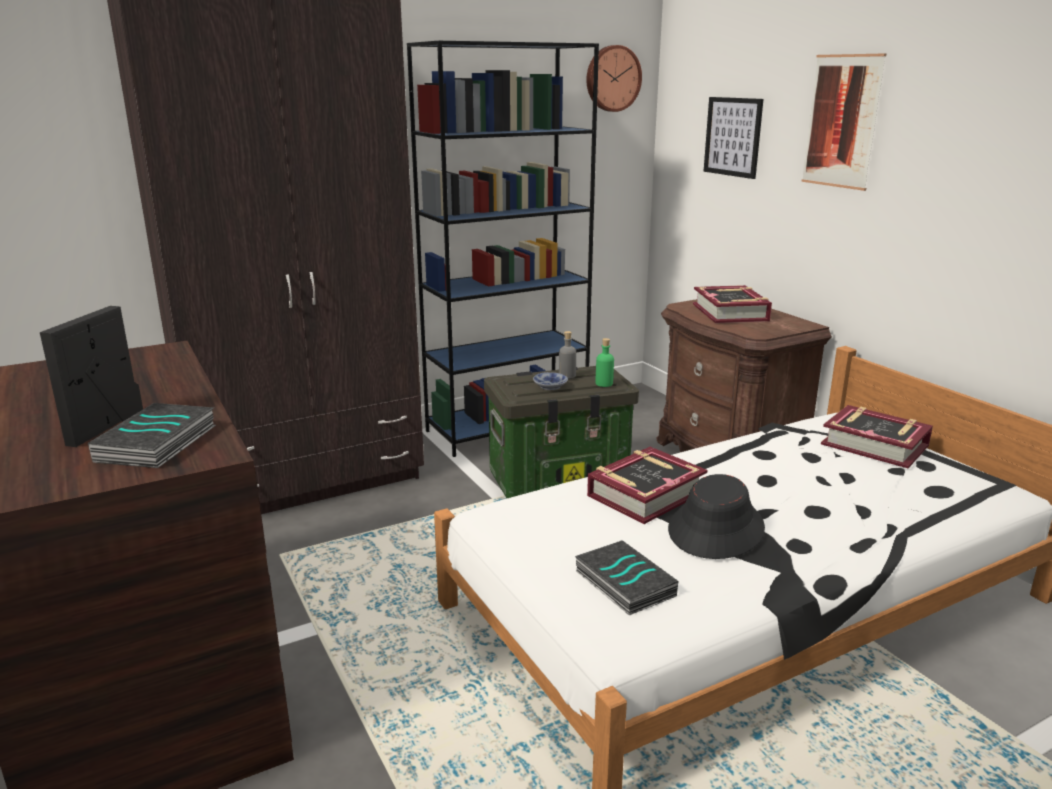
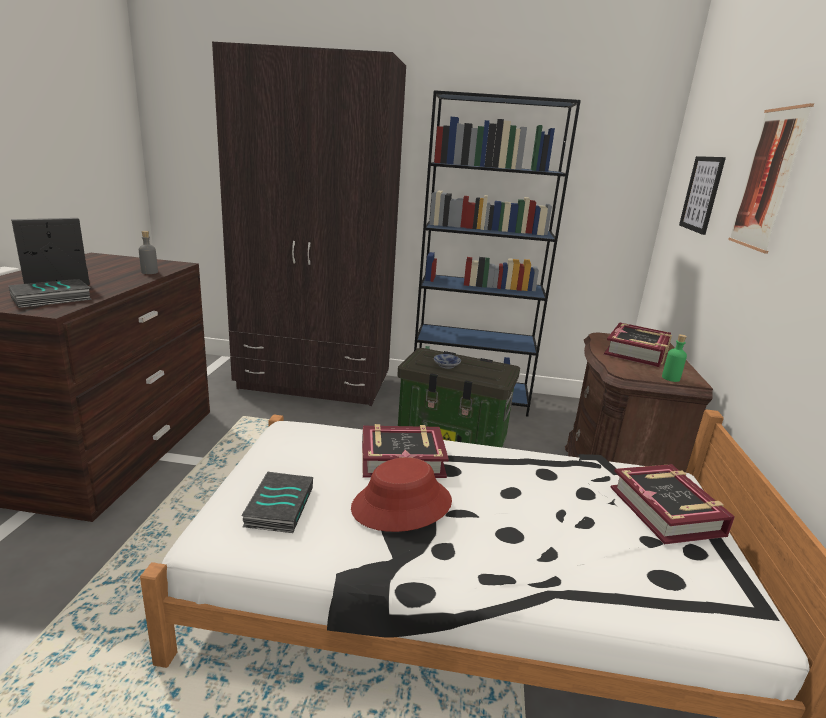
camera: 35 degrees right, 0 degrees up
grey bottle [559,331,576,379] -> grey bottle moved to [139,231,158,274]
wall clock [586,45,642,112] -> none
green bottle [595,338,614,387] -> green bottle moved to [662,334,687,382]
black hat [668,474,765,559] -> red hat [351,457,452,532]

